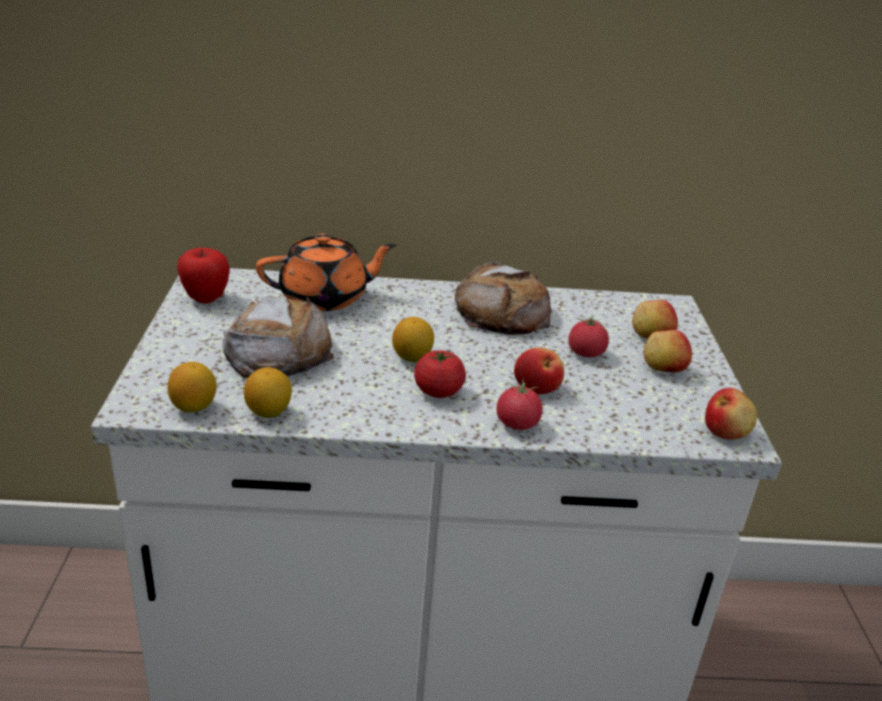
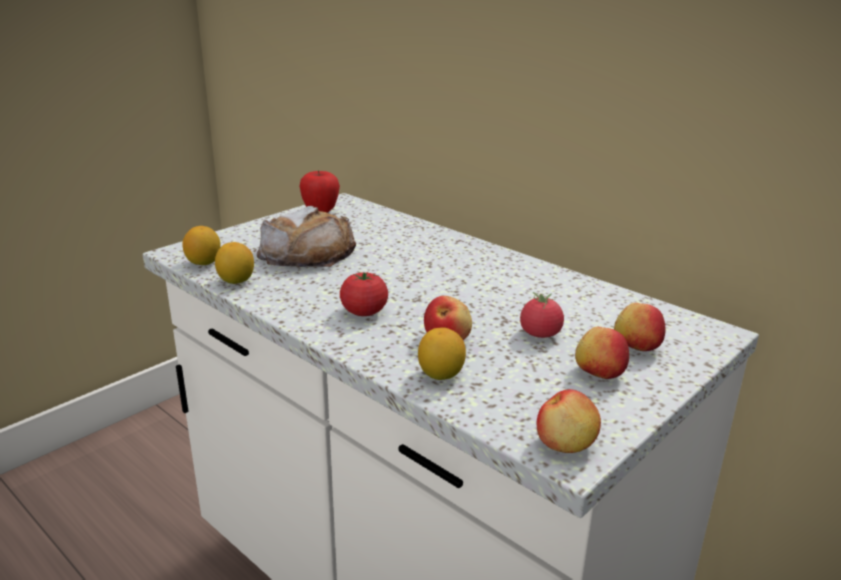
camera: 45 degrees right, 5 degrees down
orange teapot [256,234,396,311] -> none
lemon [392,317,434,362] -> lemon moved to [418,327,466,380]
bread [454,261,551,335] -> none
tomato [497,378,542,430] -> none

